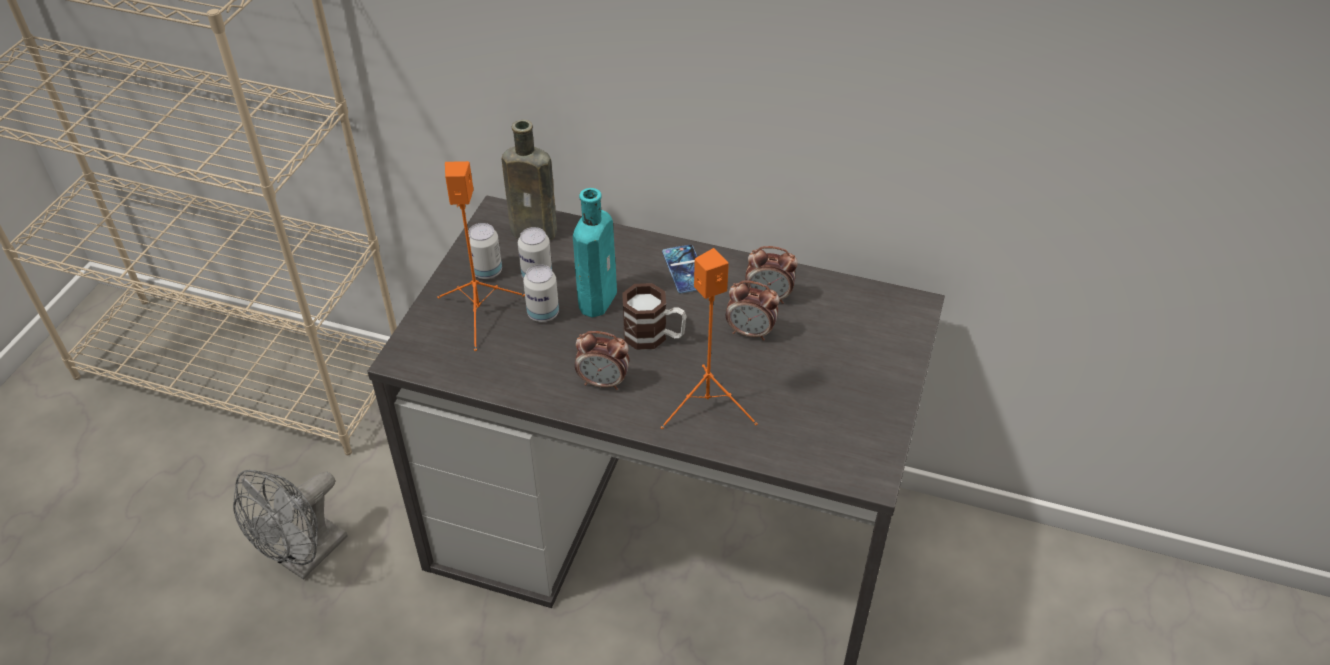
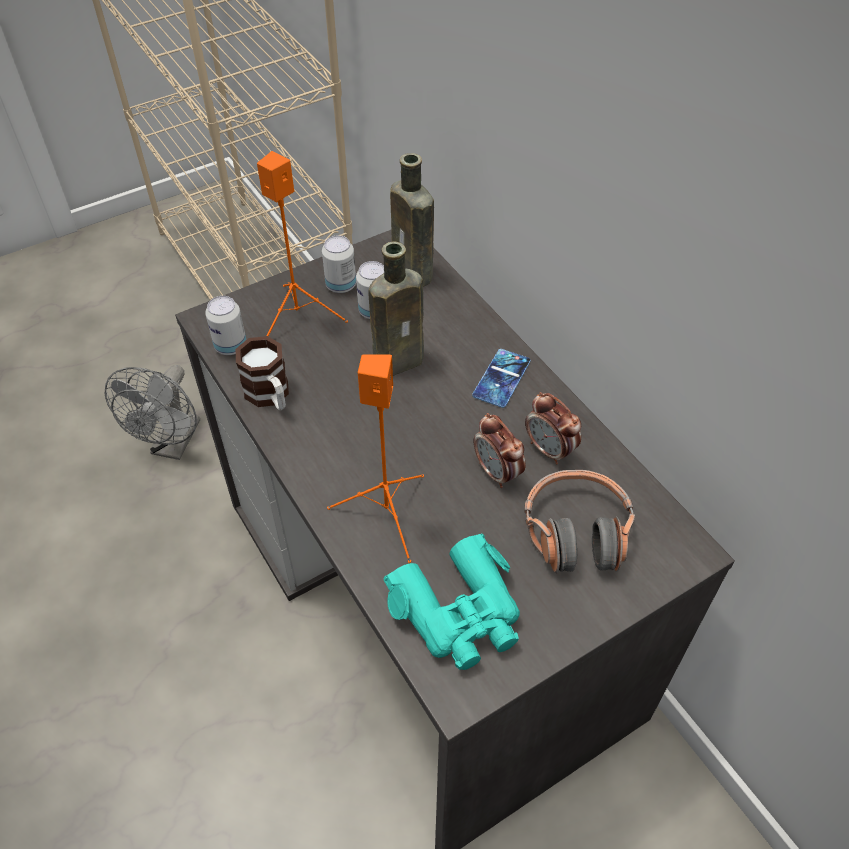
camera: 40 degrees right, 5 degrees up
grey fan [233,470,348,580] -> grey fan turned 60 degrees counterclockwise [105,365,200,460]
can [523,264,559,322] -> can moved to [205,296,246,355]
turquoise bottle [573,188,617,317] -> brown bottle [369,242,424,376]
alarm clock [575,331,629,390] -> none
mug [622,283,687,350] -> mug moved to [236,336,289,410]
none -> turquoise binoculars [384,533,520,670]
none -> headphones [524,470,635,573]

